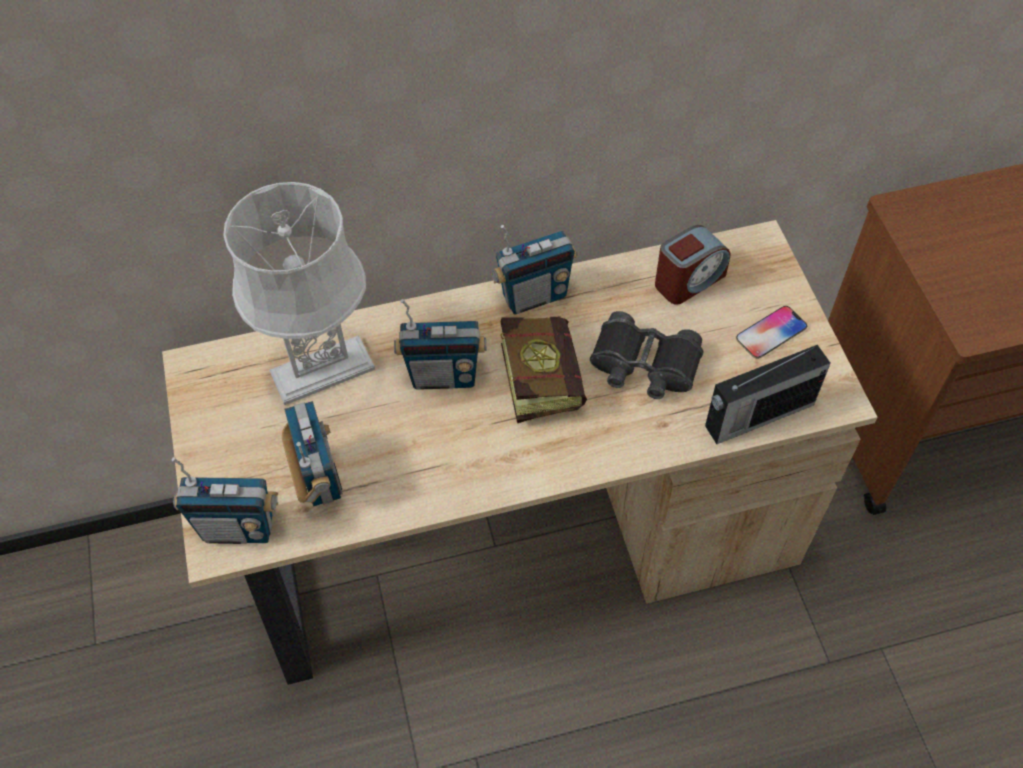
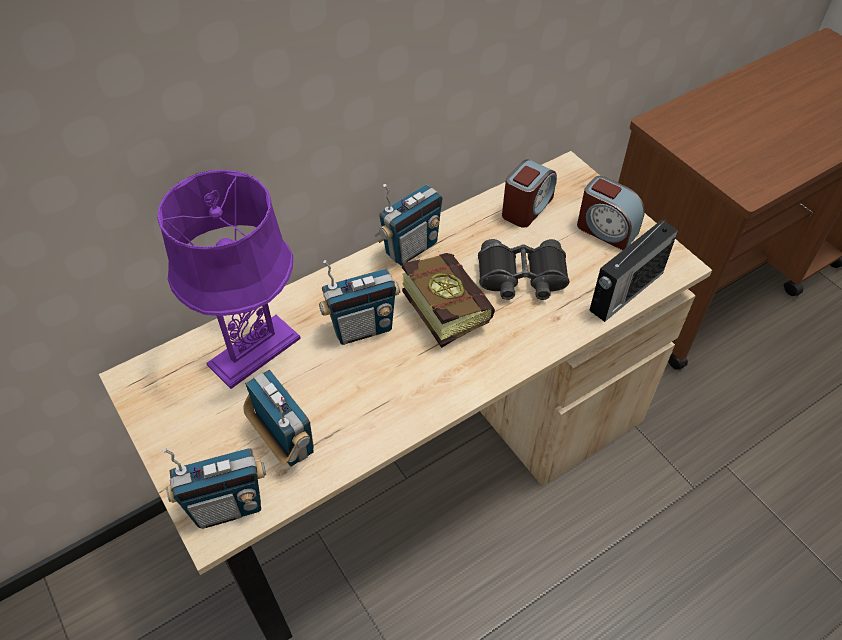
camera: 20 degrees left, 5 degrees down
grey table lamp [223,182,375,405] -> purple table lamp [157,170,301,389]
phone [736,306,807,359] -> alarm clock [577,176,645,250]

